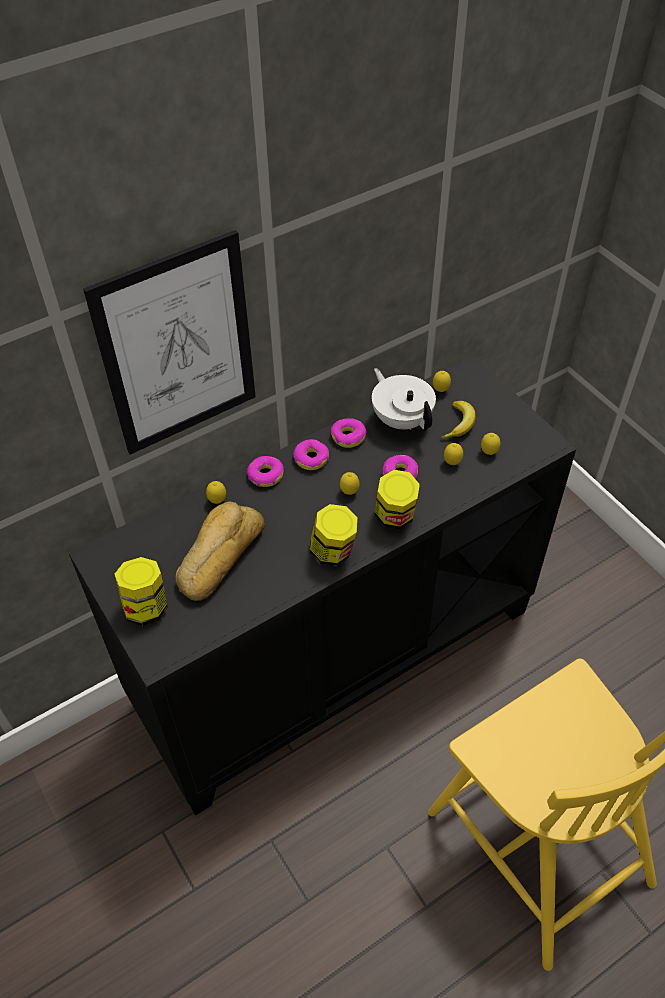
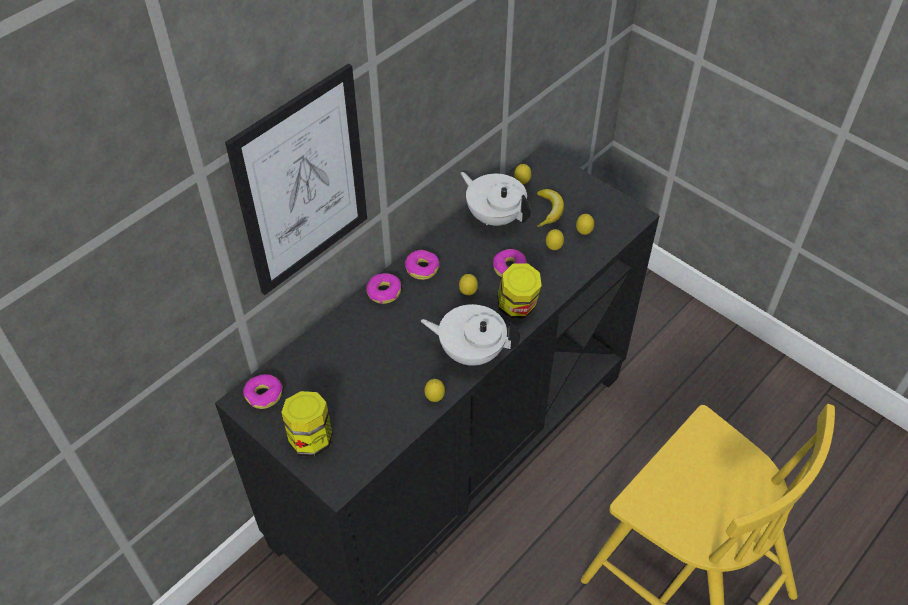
camera: 15 degrees left, 0 degrees up
bread [176,502,265,601] -> none
lemon [206,481,226,504] -> lemon moved to [424,379,445,402]
jar [309,504,358,566] -> white teapot [421,304,520,366]
donut [331,418,367,448] -> donut moved to [243,374,283,409]

